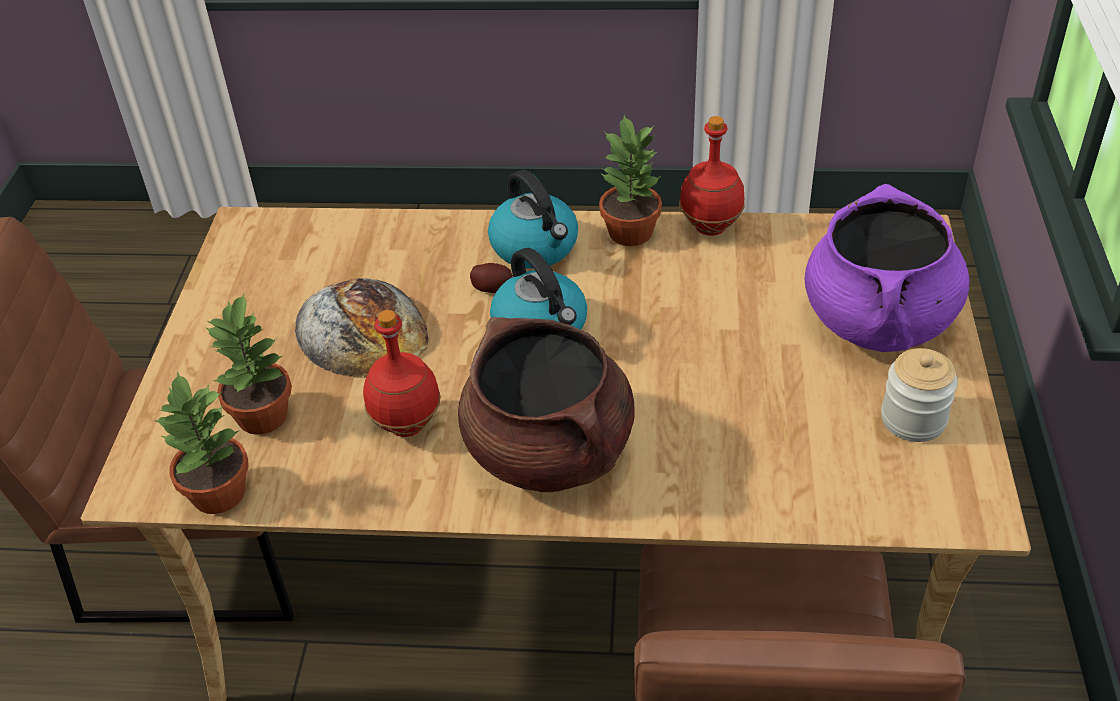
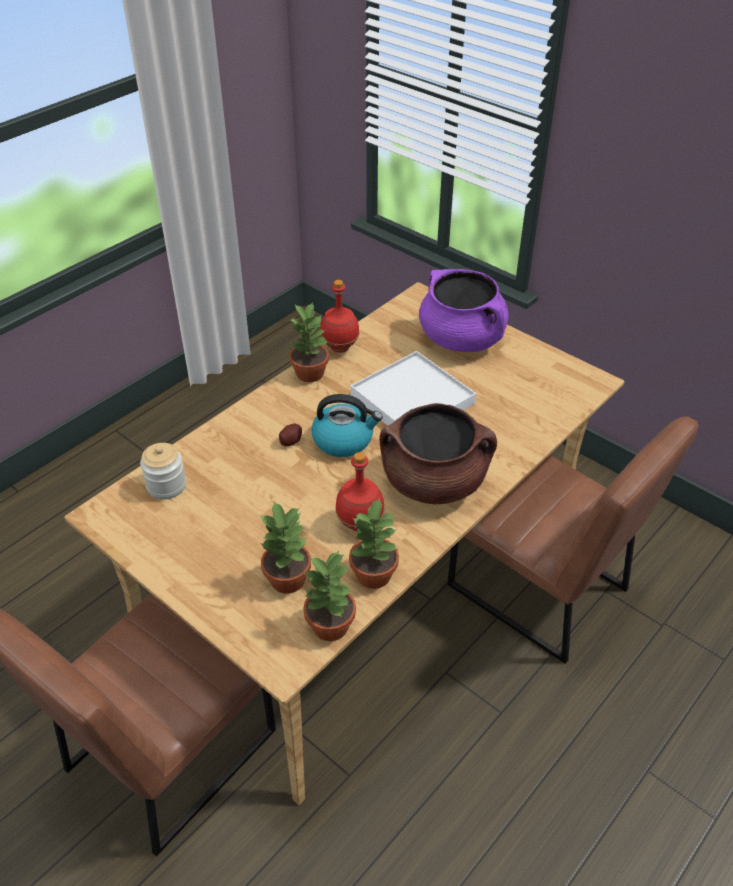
camera: 55 degrees left, 0 degrees up
bread [295,278,429,378] -> none
kettle [488,170,578,269] -> none
jar [881,348,958,442] -> jar moved to [140,443,186,500]
none -> potted plant [349,498,399,589]
none -> white tray [351,351,476,426]

